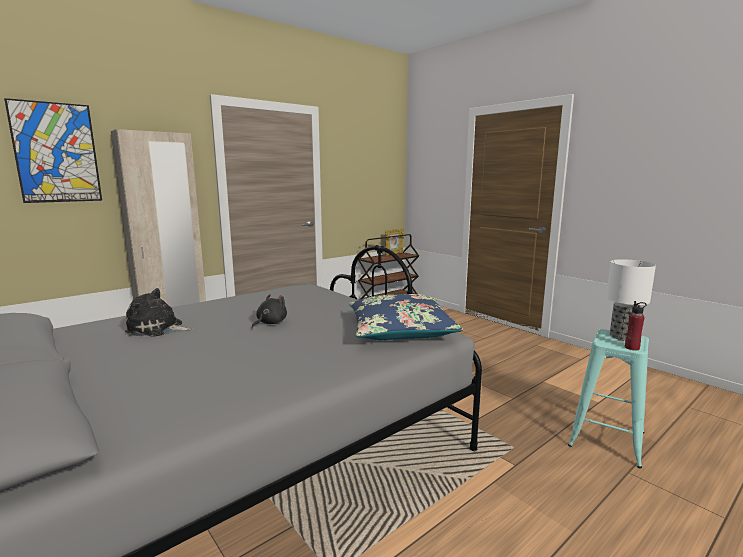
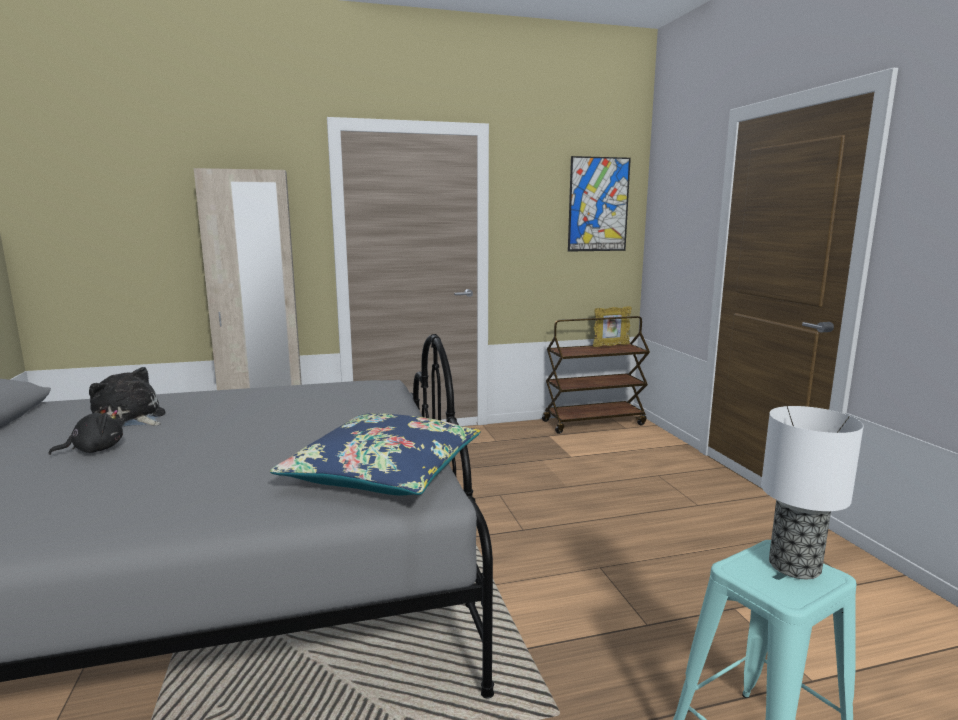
camera: 25 degrees right, 0 degrees up
picture [4,98,102,203] -> picture moved to [568,156,631,252]
black plush toy [252,294,287,328] -> black plush toy moved to [49,406,123,455]
red bottle [625,301,647,350] -> none

